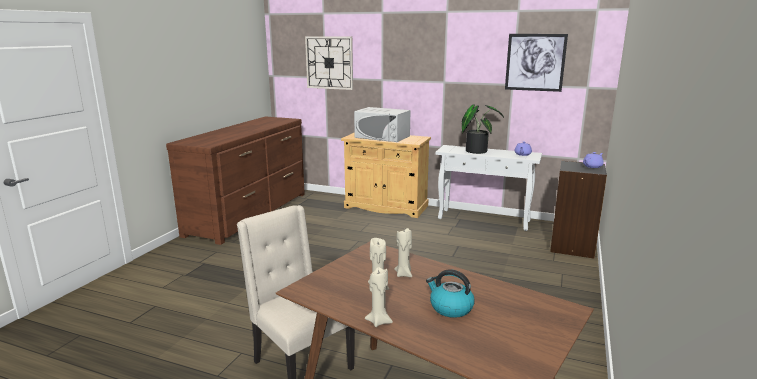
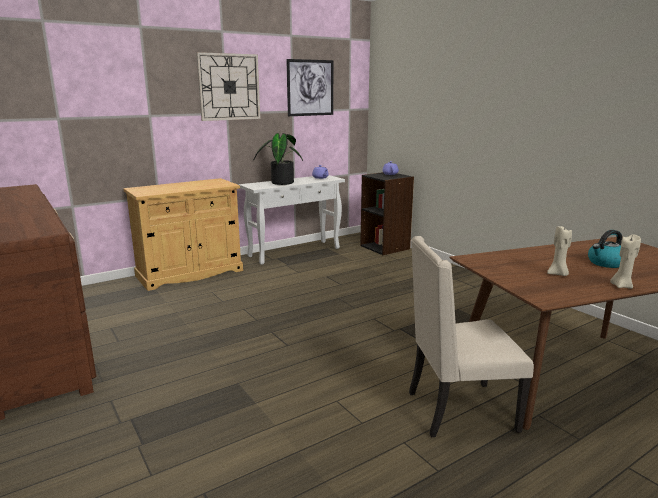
camera: 55 degrees left, 0 degrees up
wall clock [305,36,353,90] -> wall clock moved to [196,52,260,121]
white microwave [354,107,410,142] -> none
beige candle [394,228,412,277] -> none

